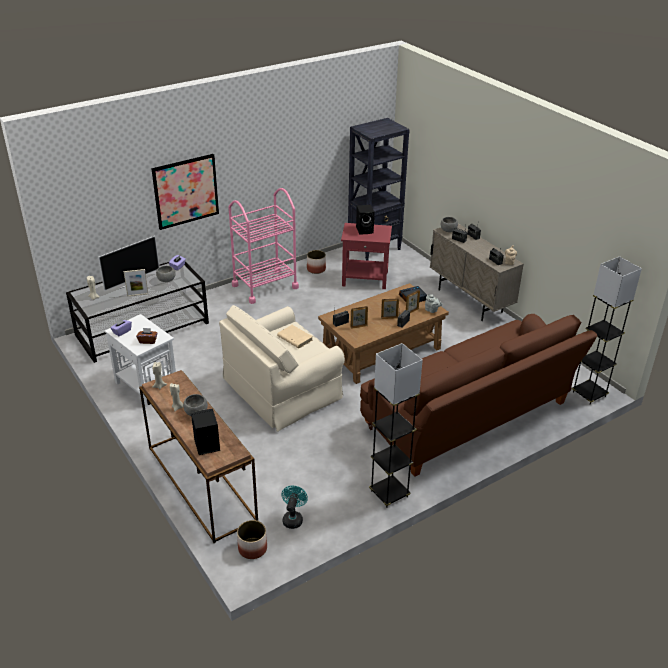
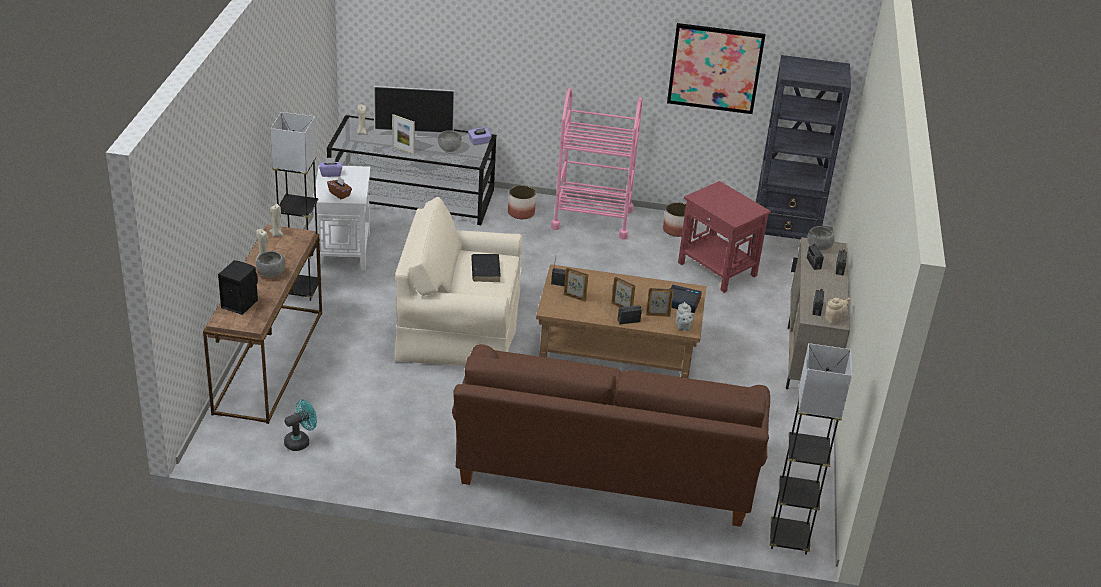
camera: 40 degrees right, 0 degrees up
picture [151,154,219,230] -> picture moved to [667,23,765,114]
planter [237,520,267,559] -> planter moved to [508,185,536,219]
beige book [277,325,313,349] -> black book [471,254,501,282]
black speaker [356,205,375,234] -> none
grey floor lamp [369,343,423,508] -> grey floor lamp moved to [270,112,320,301]

